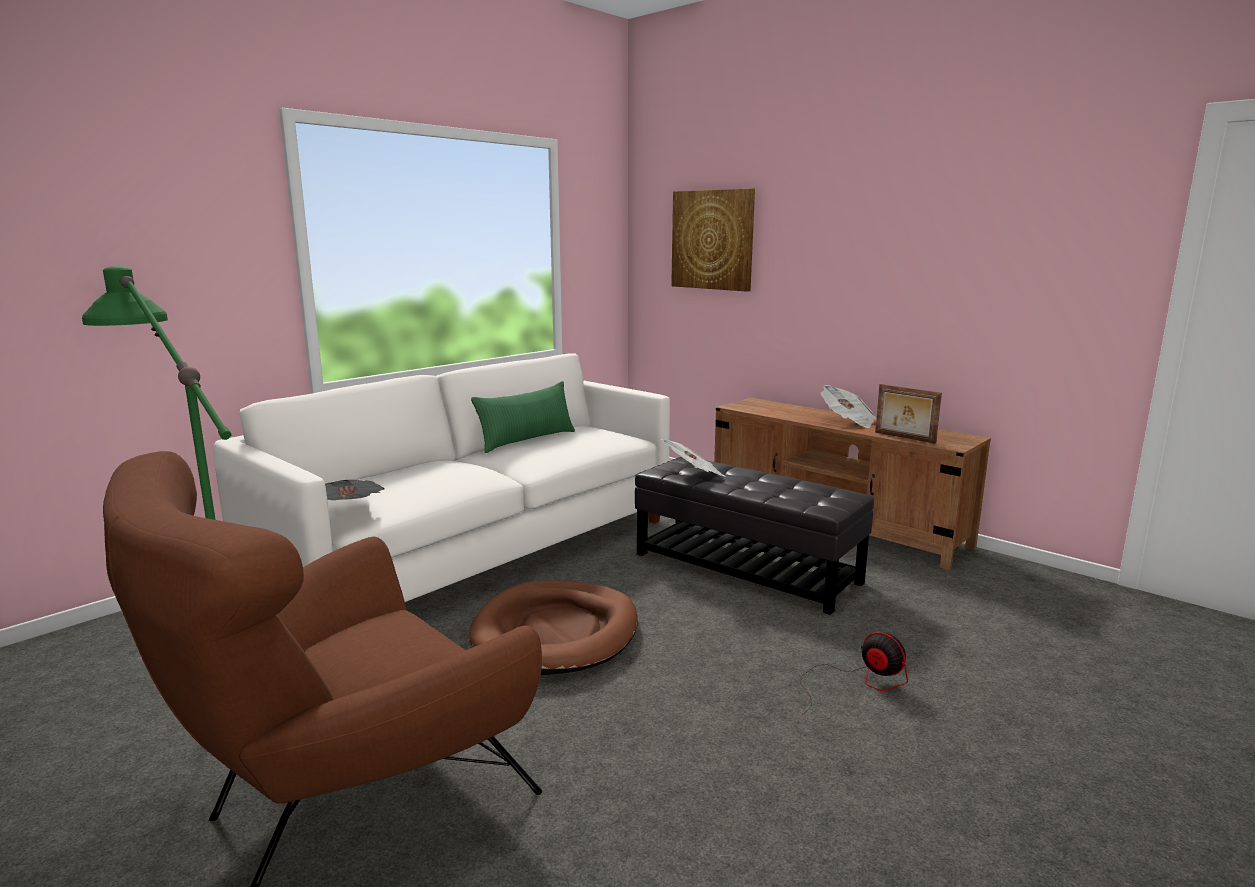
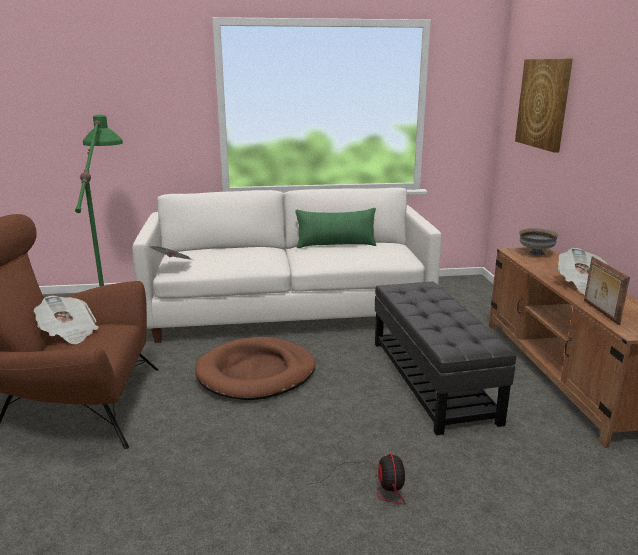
camera: 40 degrees right, 5 degrees up
newspaper [661,439,726,477] -> newspaper moved to [34,296,99,344]
none -> grey bowl [519,228,559,256]

